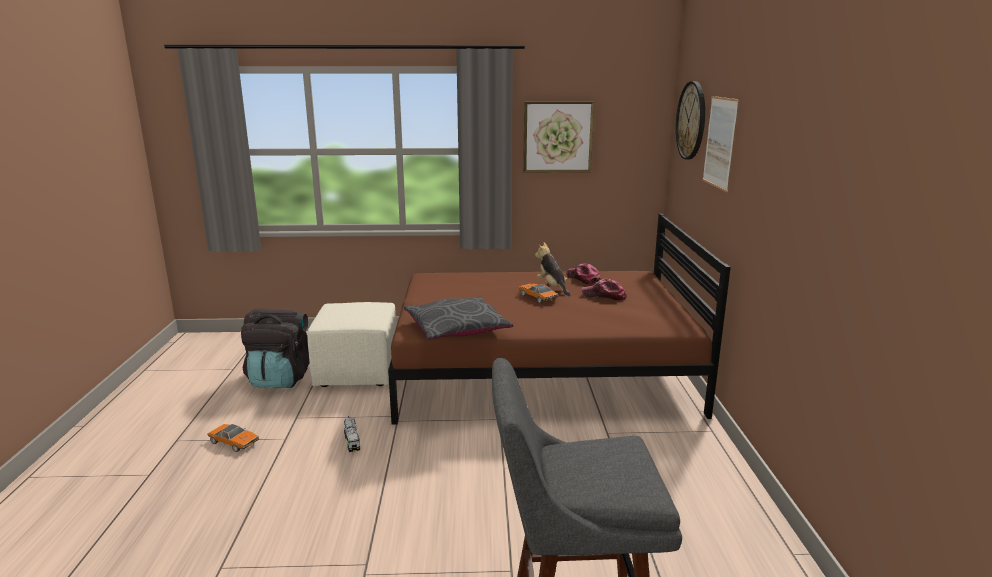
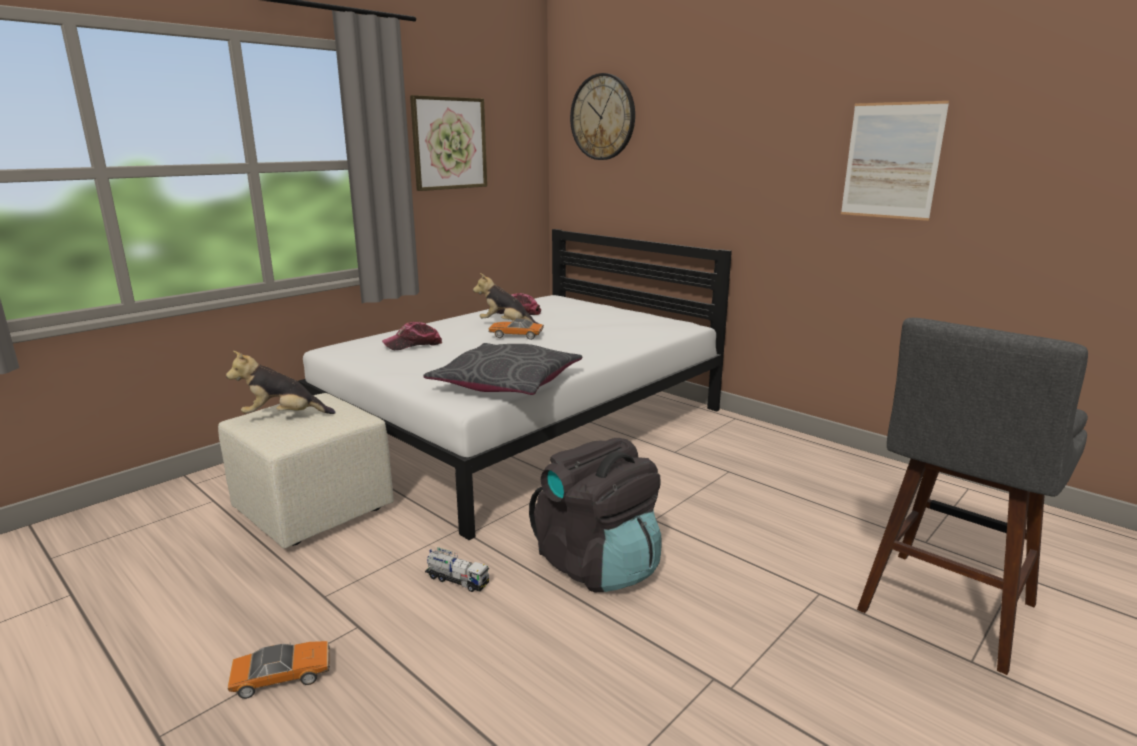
camera: 45 degrees left, 0 degrees up
black backpack [241,308,310,388] -> black backpack moved to [529,438,661,592]
brown bed [388,213,731,424] -> white bed [298,229,732,540]
cap [582,279,627,300] -> cap moved to [382,322,442,350]
picture [702,96,739,192] -> picture moved to [841,101,949,221]
none -> plush toy [226,351,336,414]

